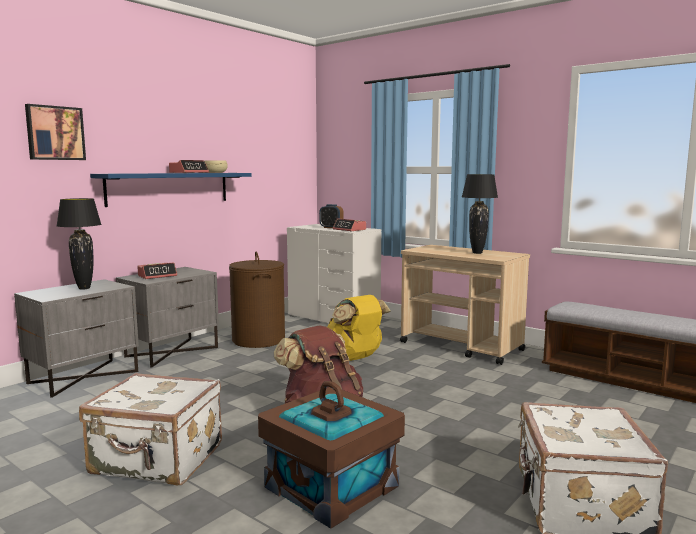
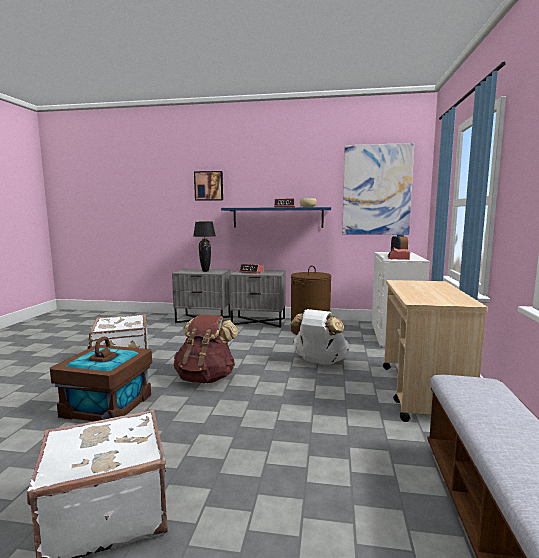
camera: 60 degrees right, 0 degrees up
yellow backpack [328,295,391,361] -> white backpack [290,309,350,365]
black table lamp [462,174,498,254] -> none
none -> picture [342,143,414,235]

